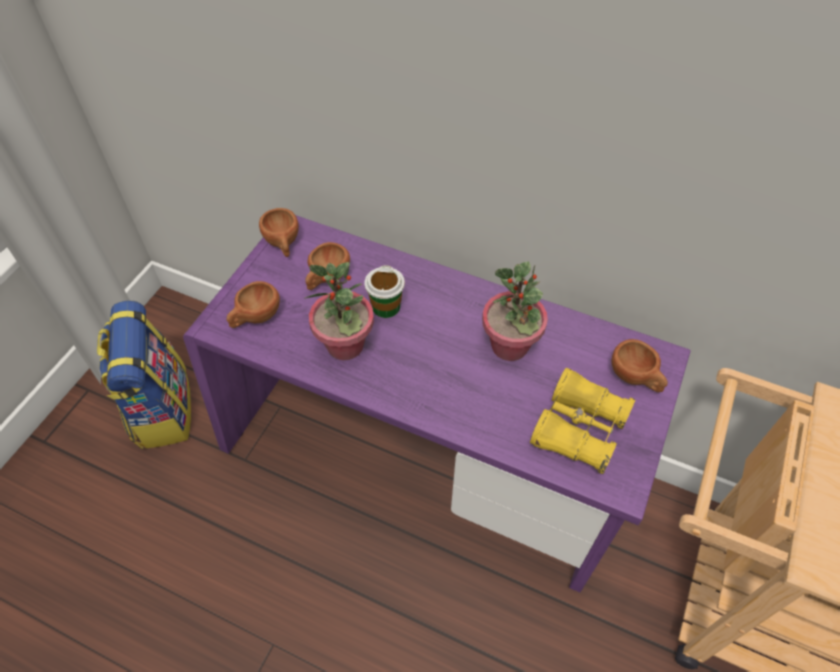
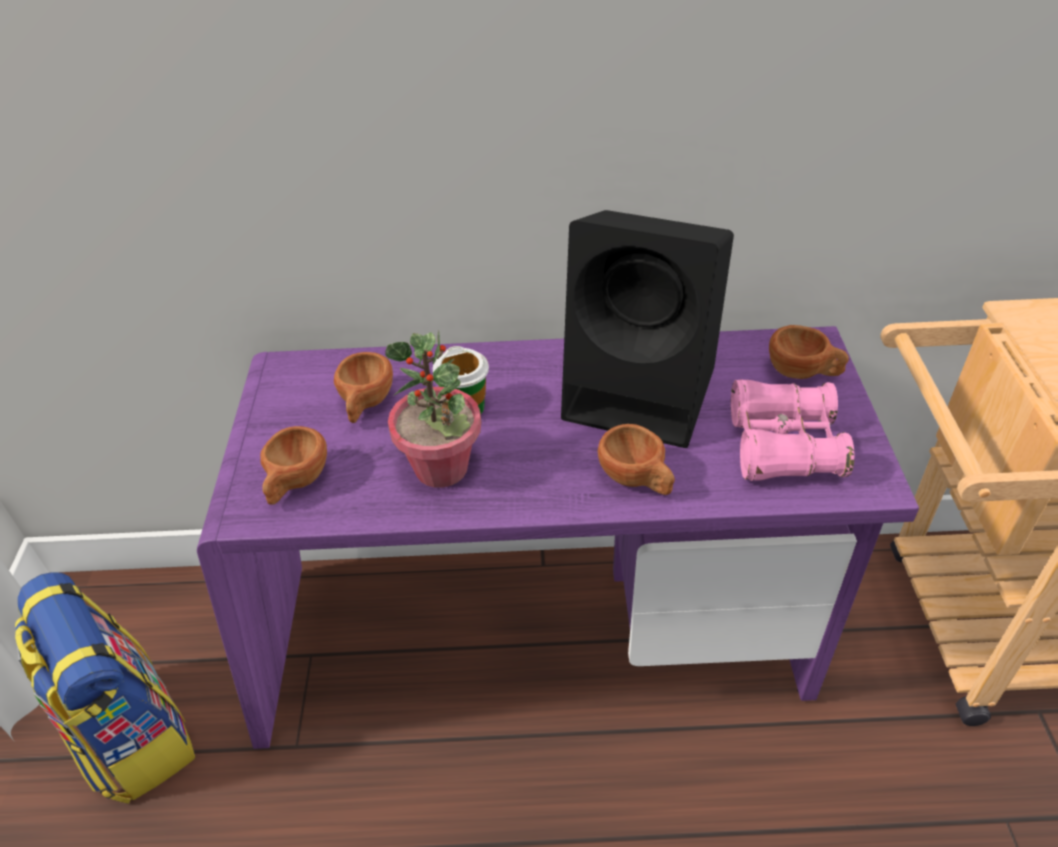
camera: 25 degrees left, 10 degrees down
brown cup [259,208,299,257] -> brown cup moved to [598,424,675,495]
potted plant [482,262,548,361] -> black speaker [561,210,734,448]
yellow binoculars [530,368,635,474] -> pink binoculars [731,379,854,481]

